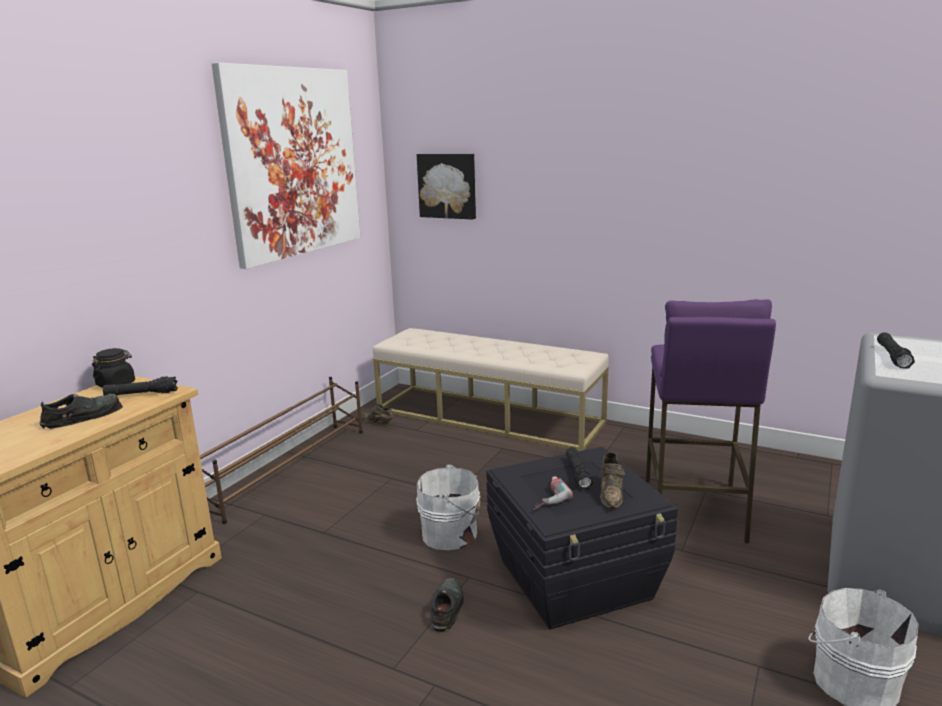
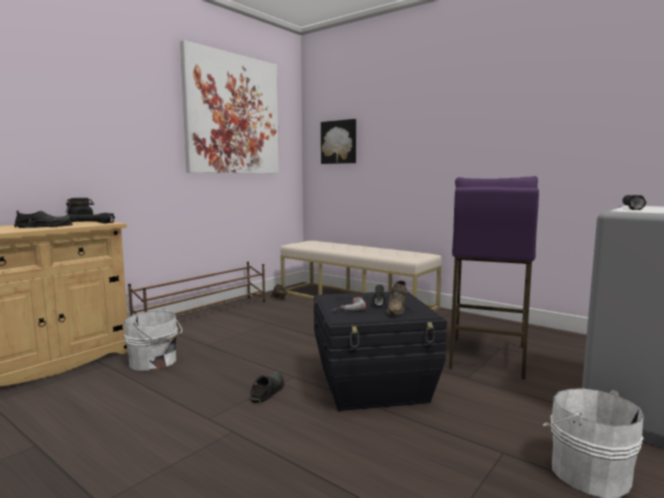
camera: 10 degrees right, 10 degrees down
white bucket [416,464,481,550] -> white bucket moved to [124,309,182,371]

